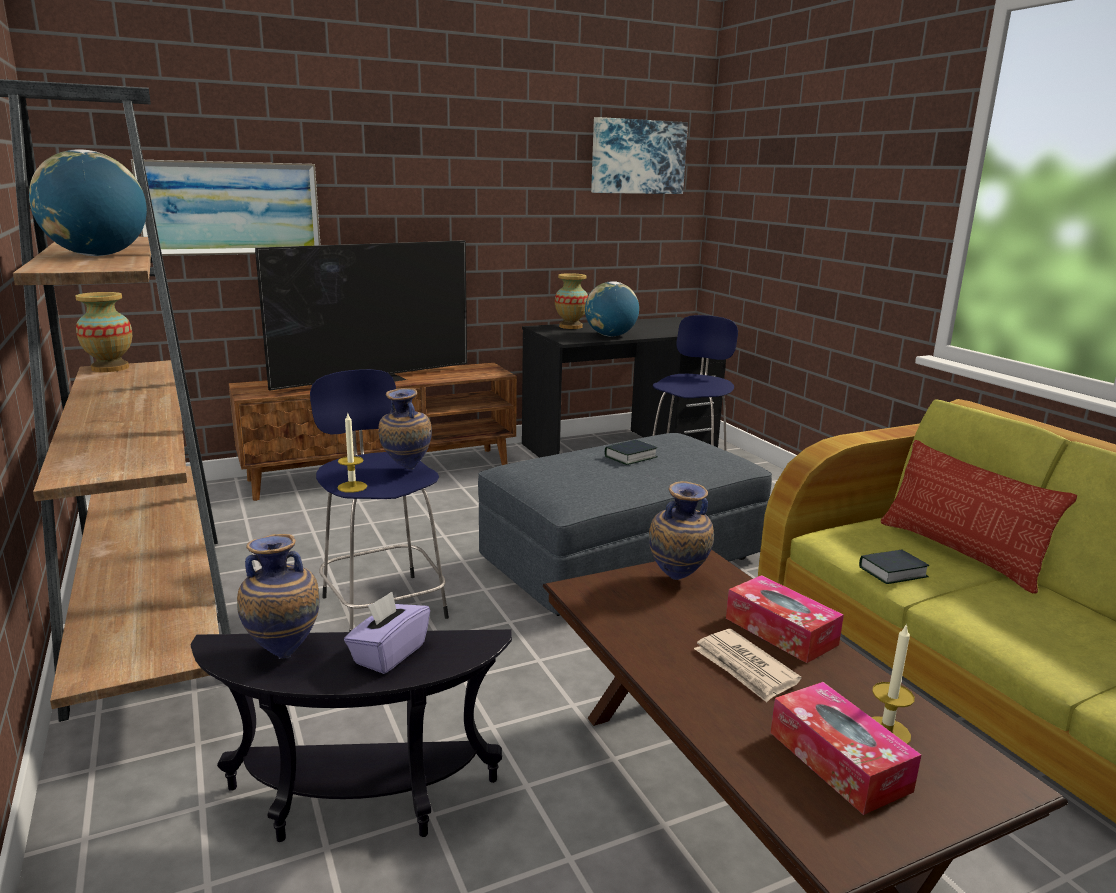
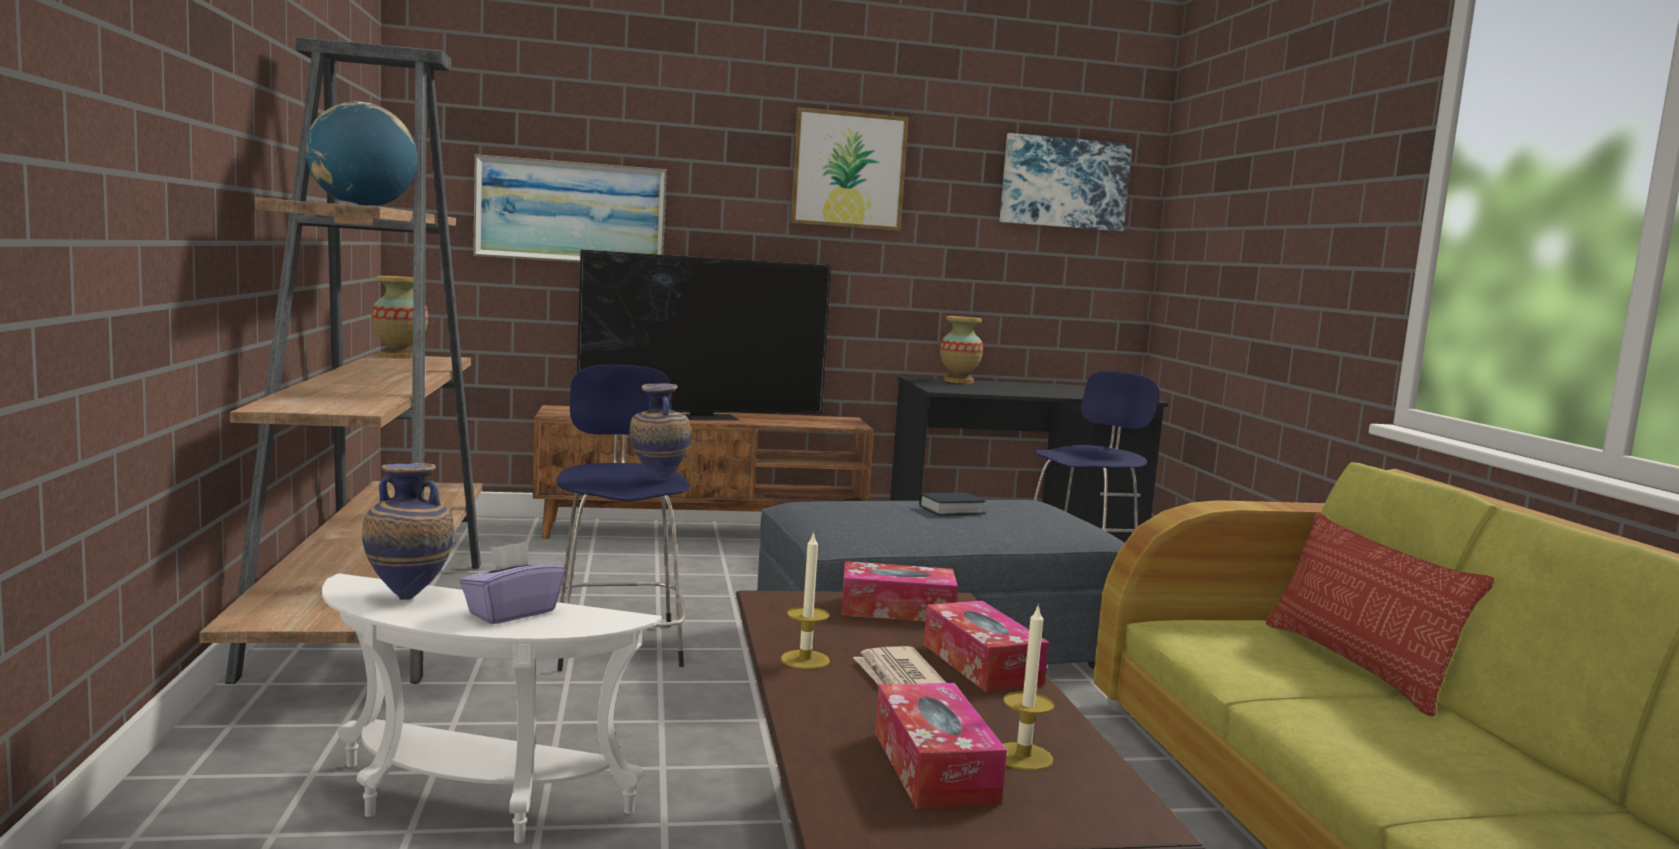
camera: 15 degrees right, 10 degrees down
black side table [191,629,512,842] -> white side table [322,573,662,843]
candle [337,414,367,493] -> candle moved to [781,531,830,669]
globe [585,281,639,337] -> none
vase [649,481,714,580] -> tissue box [841,561,958,621]
book [859,550,929,584] -> none
none -> picture [790,107,909,231]

